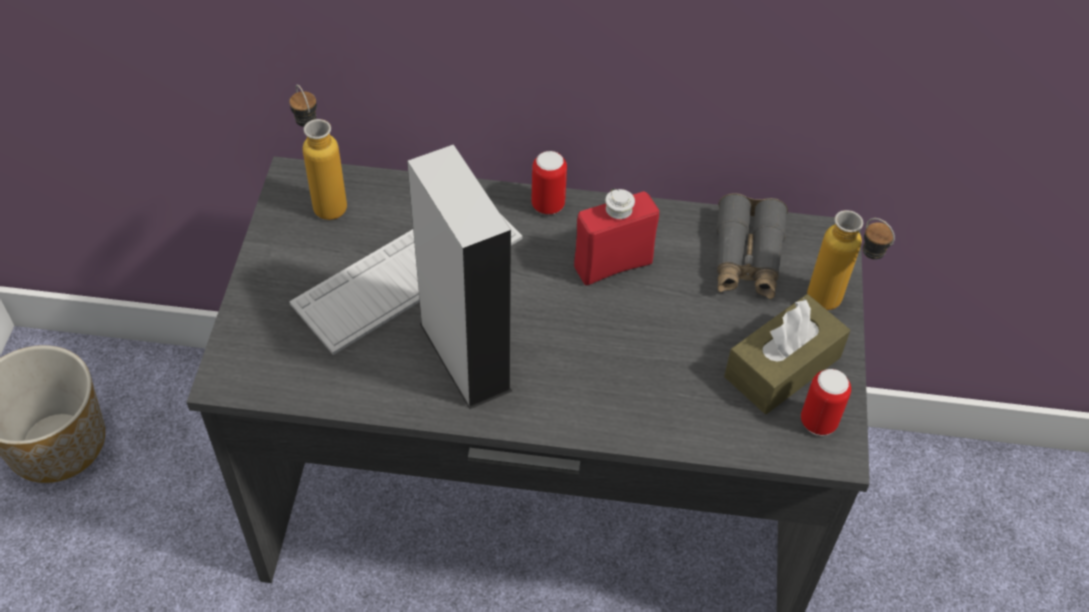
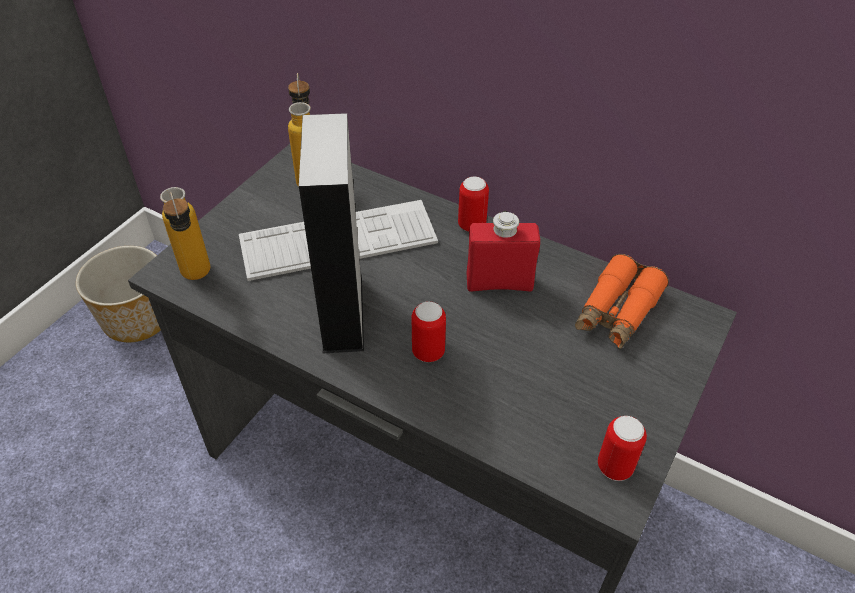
camera: 25 degrees right, 5 degrees down
grey binoculars [716,193,788,299] -> orange binoculars [575,254,669,349]
brown tissue box [724,294,850,414] -> none
bottle [807,210,895,310] -> bottle moved to [160,187,210,280]
none -> can [412,301,446,362]

